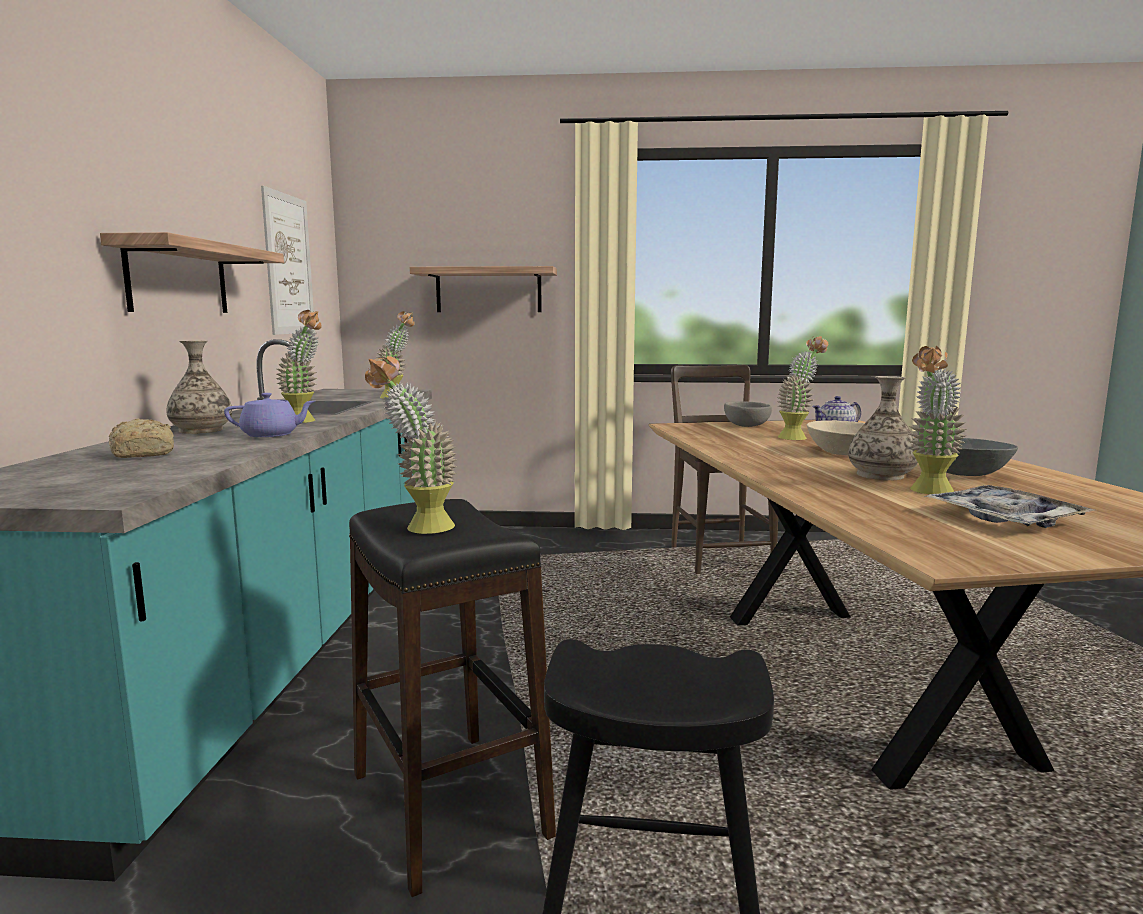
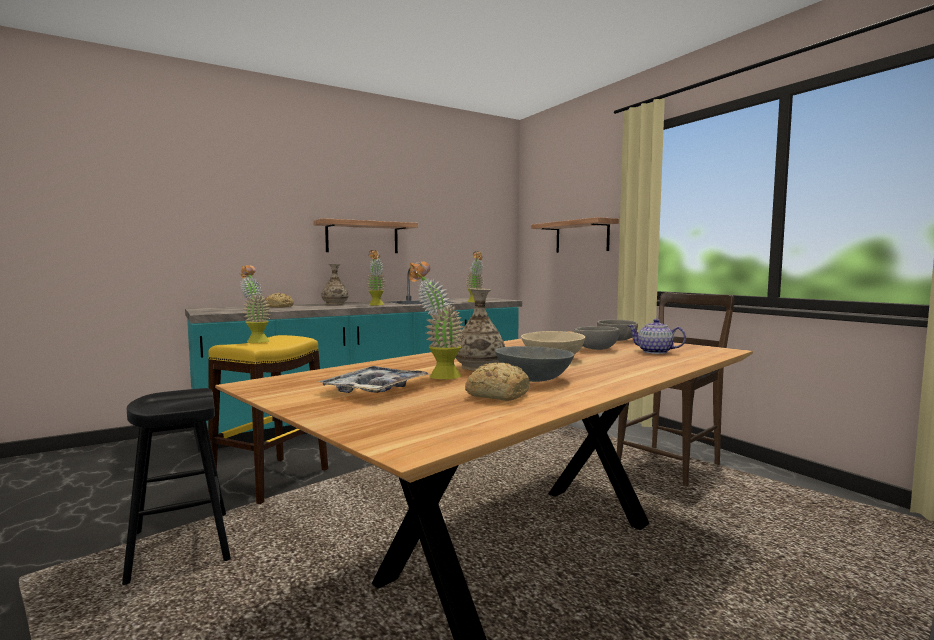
camera: 55 degrees right, 5 degrees down
purple teapot [224,393,315,437] -> none
picture [261,186,315,335] -> none
black stool [349,499,556,897] -> yellow stool [208,335,328,504]
potted plant [777,336,828,440] -> grey bowl [574,326,620,350]
none -> bread [465,363,530,401]

